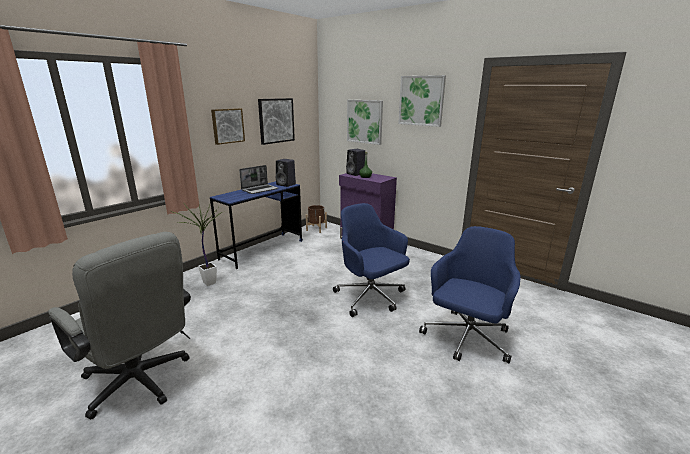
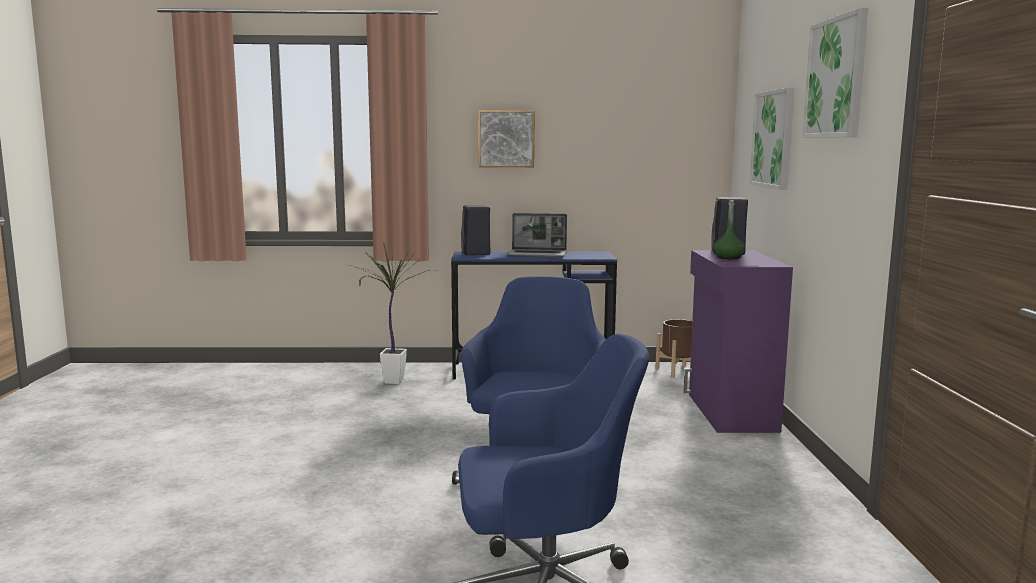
camera: 50 degrees right, 10 degrees down
grey office chair [49,232,191,419] -> none
picture [258,98,295,145] -> none
black speaker [276,159,296,187] -> black speaker moved to [461,205,490,255]

